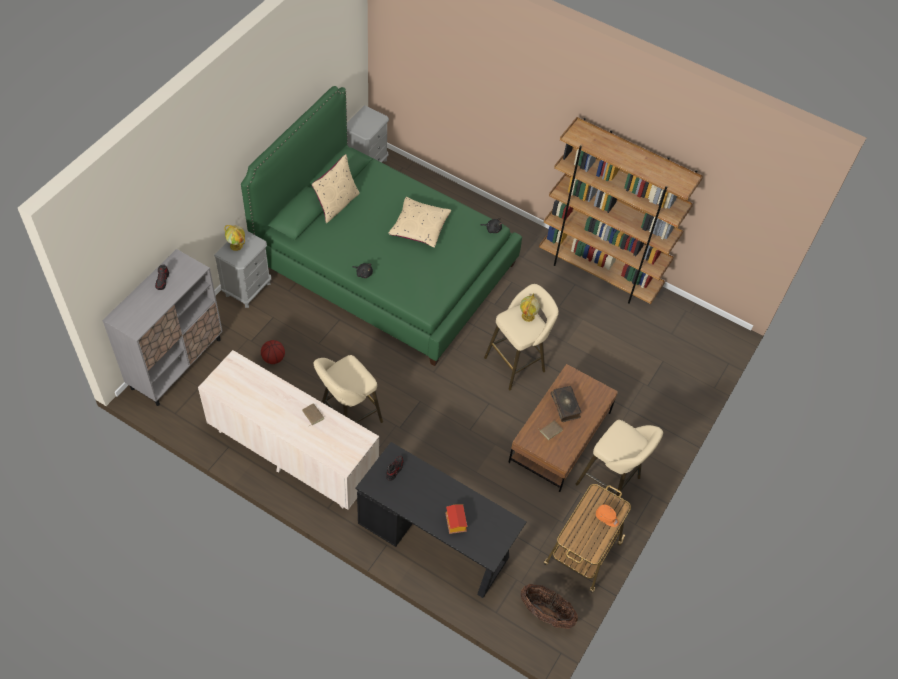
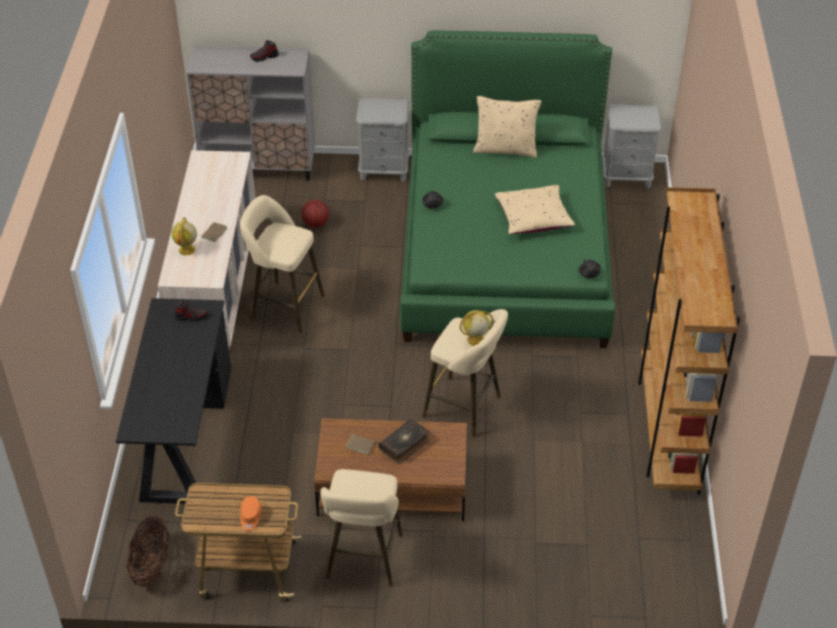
camera: 65 degrees right, 10 degrees down
globe [224,225,245,251] -> globe moved to [171,217,197,256]
toy house [445,504,467,534] -> none

